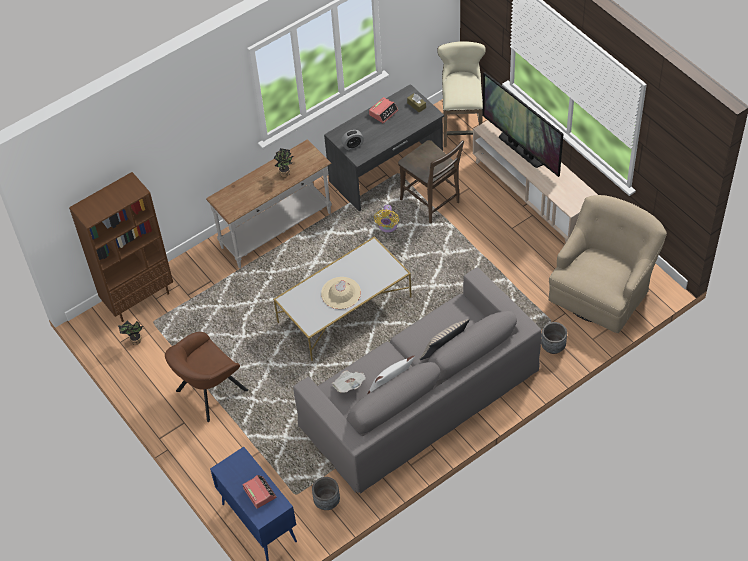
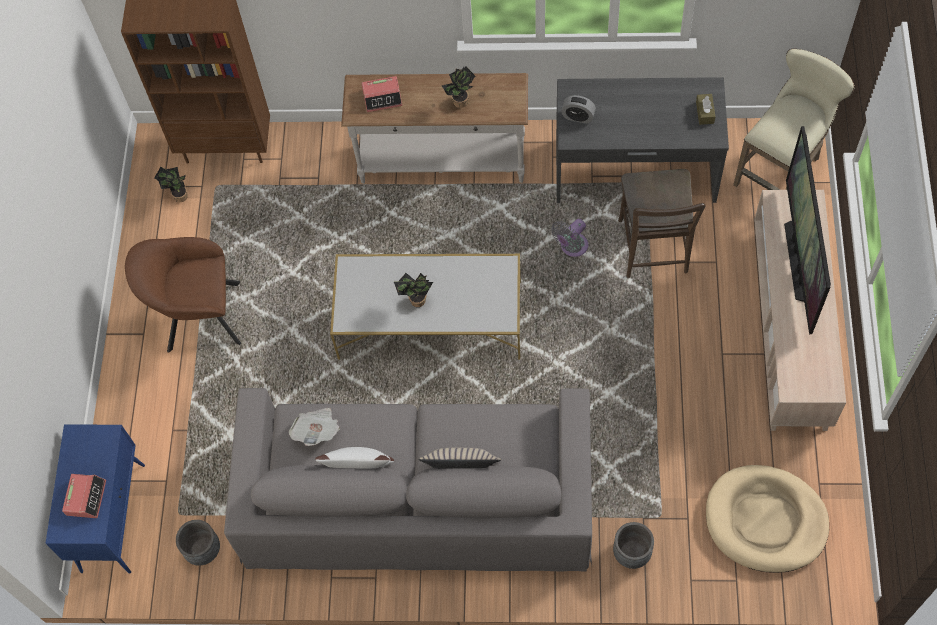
camera: 40 degrees right, 10 degrees up
beige hat [321,277,361,309] -> potted plant [394,273,433,307]
alarm clock [369,97,398,123] -> alarm clock moved to [361,76,402,112]
yellow fan [374,205,399,233] -> grey fan [551,219,588,257]
beige armchair [549,195,667,333] -> beige dog bed [706,465,829,573]

